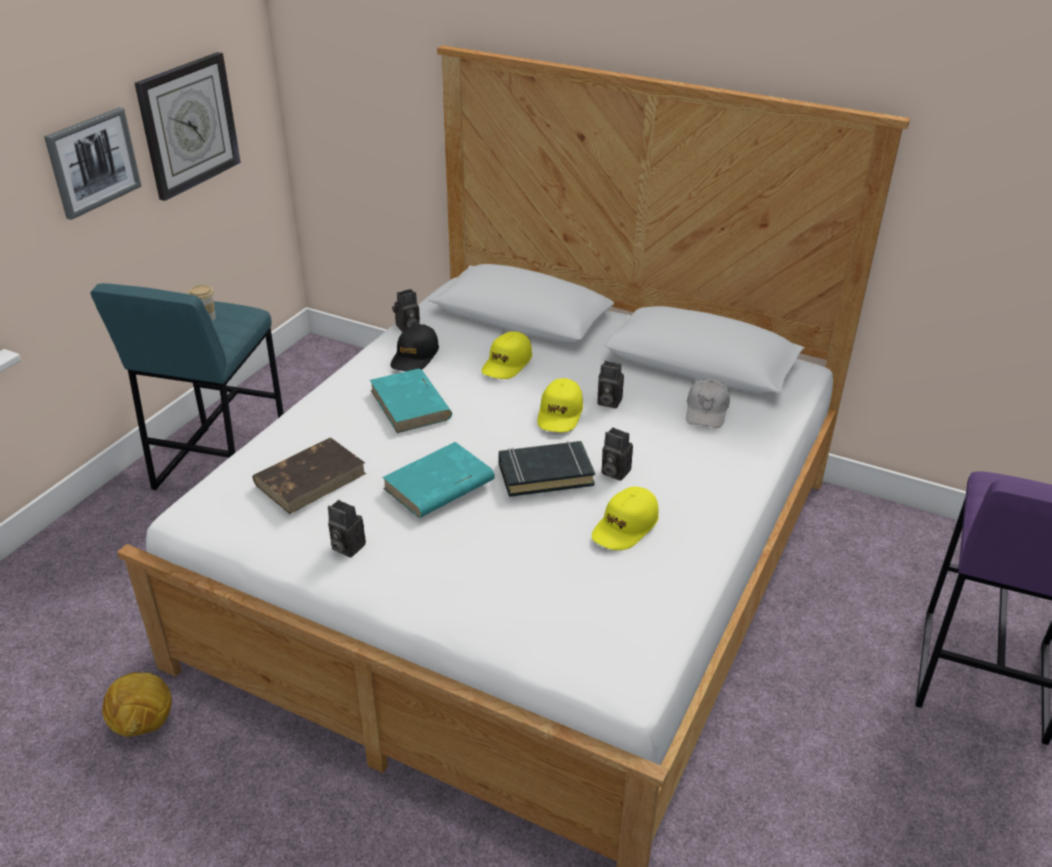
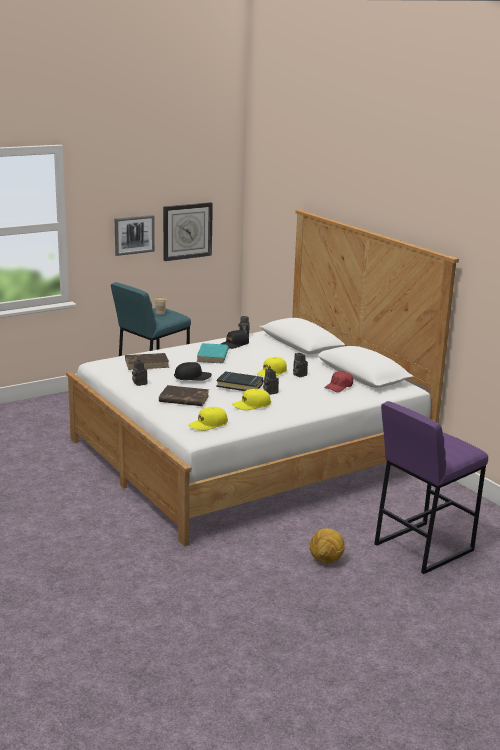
camera: 30 degrees right, 15 degrees down
football [102,672,172,737] -> football moved to [310,528,345,563]
turquoise book [382,442,495,518] -> black cap [174,362,212,381]
yellow cap [482,331,532,379] -> yellow cap moved to [188,407,228,431]
white cap [686,378,730,428] -> red cap [324,371,353,392]
none -> brown book [159,385,209,406]

